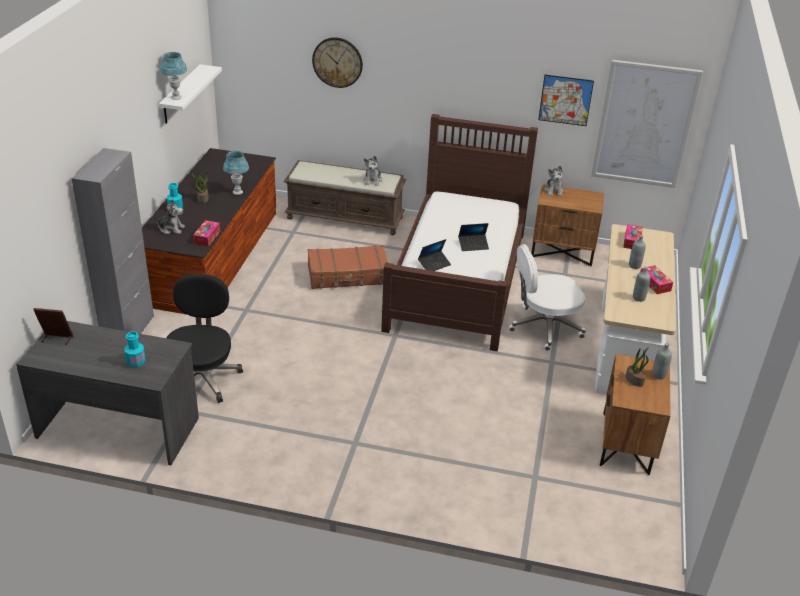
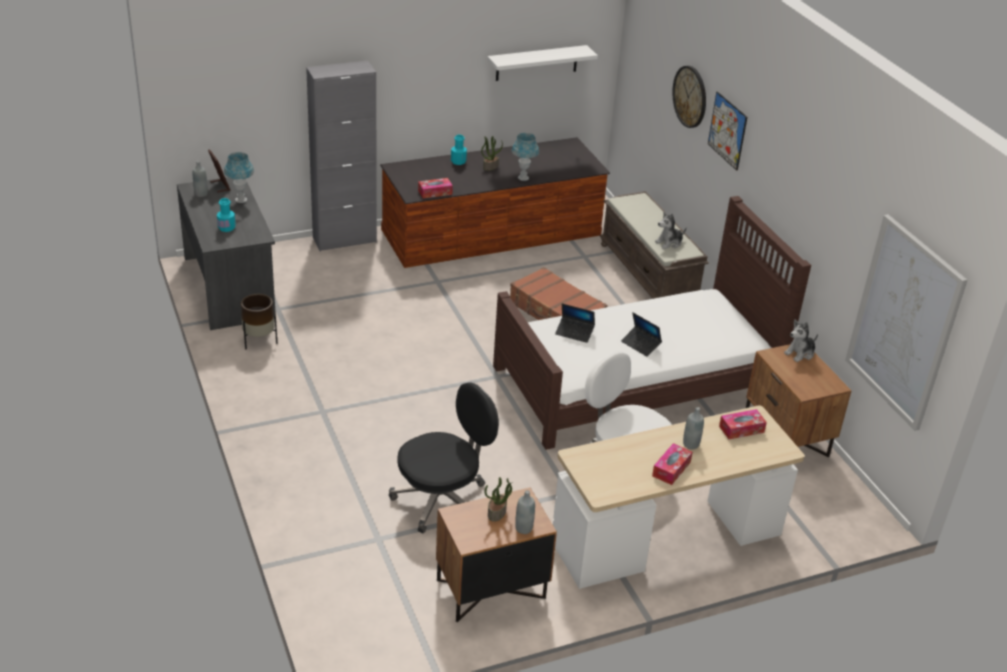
camera: 55 degrees right, 0 degrees up
plush toy [153,199,185,234] -> none
blue table lamp [160,52,187,100] -> blue table lamp moved to [224,152,254,203]
black office chair [166,274,243,403] -> black office chair moved to [389,382,499,533]
picture [538,75,594,126] -> picture moved to [708,92,747,171]
grey bottle [633,267,650,302] -> grey bottle moved to [193,161,208,197]
none -> brown planter [240,294,277,349]

